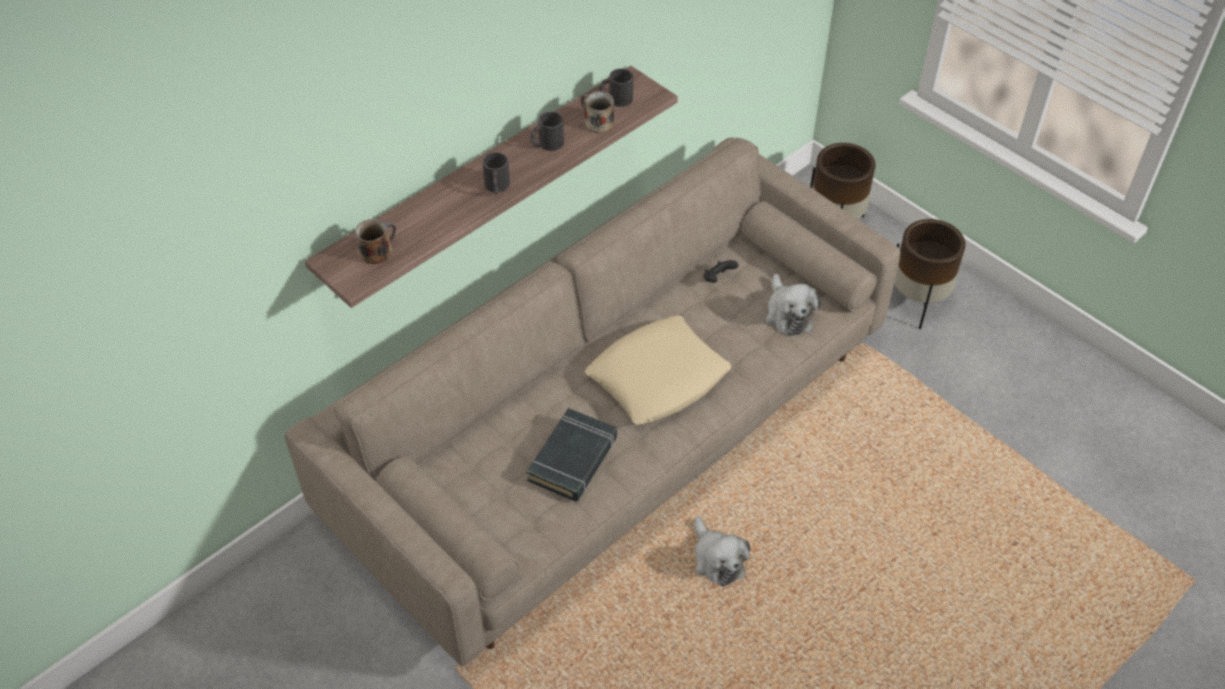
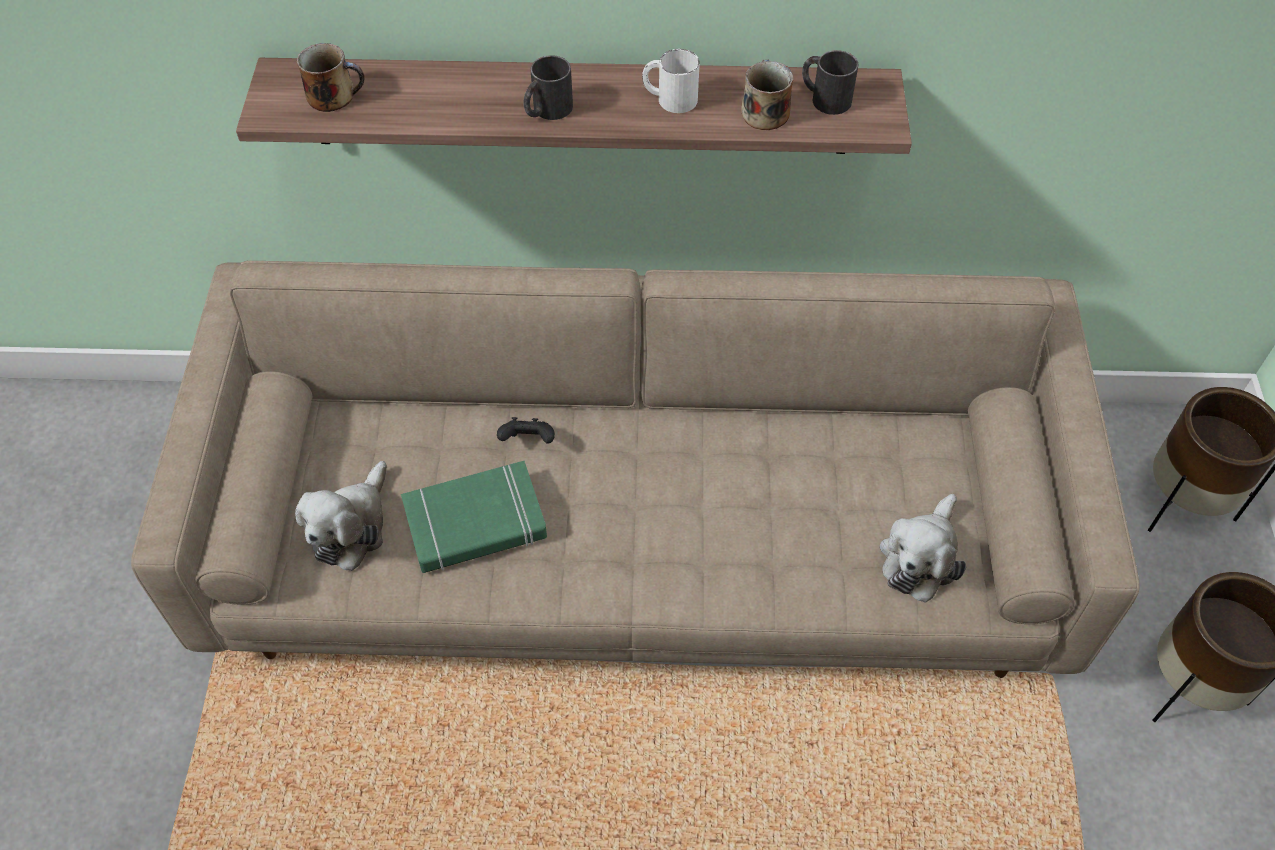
camera: 45 degrees right, 5 degrees up
black book [526,408,617,501] -> green book [401,461,547,573]
black mug [530,111,564,151] -> white mug [642,49,700,113]
beige pillow [585,315,731,425] -> none
plush toy [694,516,750,587] -> plush toy moved to [295,461,387,571]
black game controller [703,260,739,283] -> black game controller moved to [497,417,555,444]

